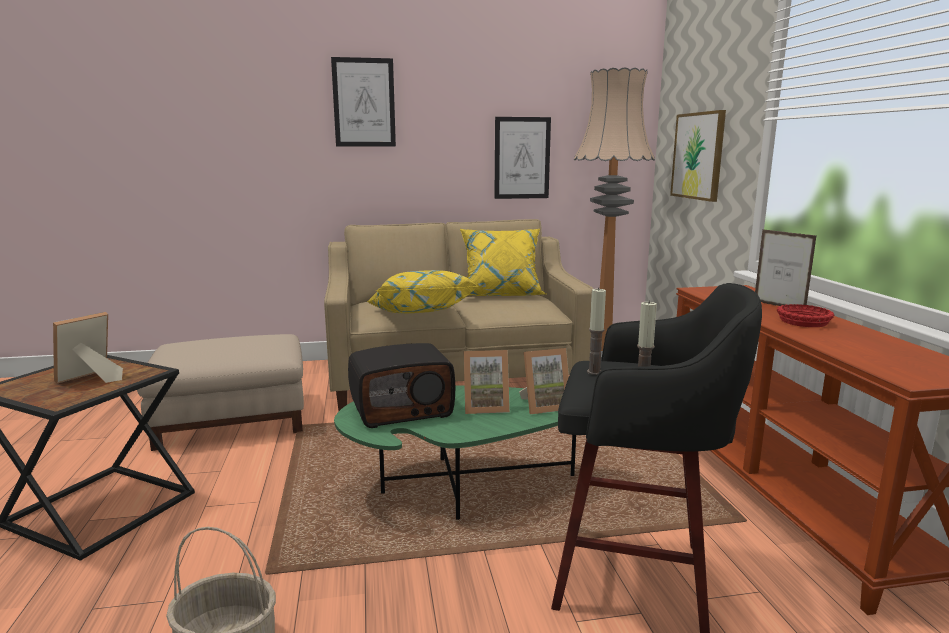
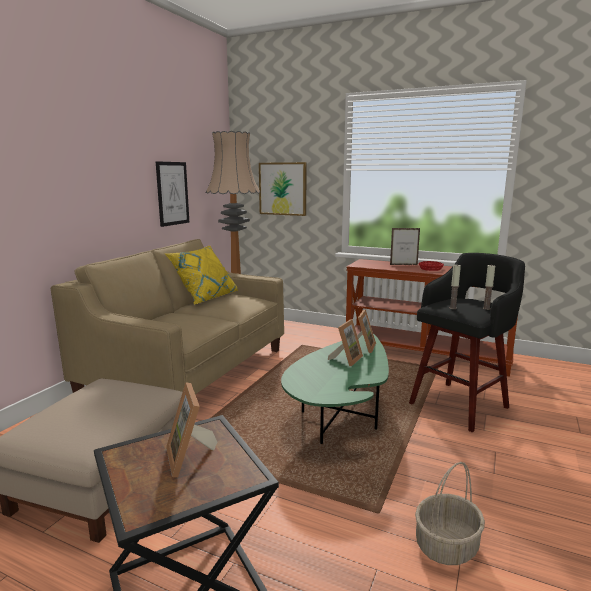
camera: 55 degrees left, 0 degrees up
picture [331,57,396,147] -> none
radio [348,343,455,428] -> none
yellow pillow [367,270,478,313] -> none

